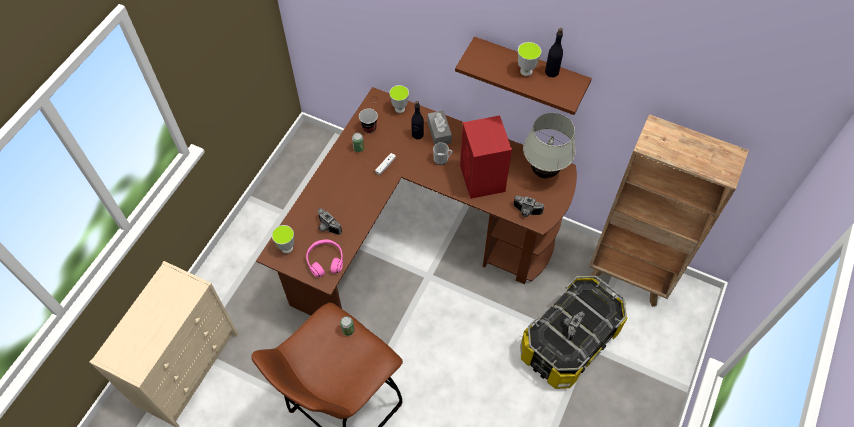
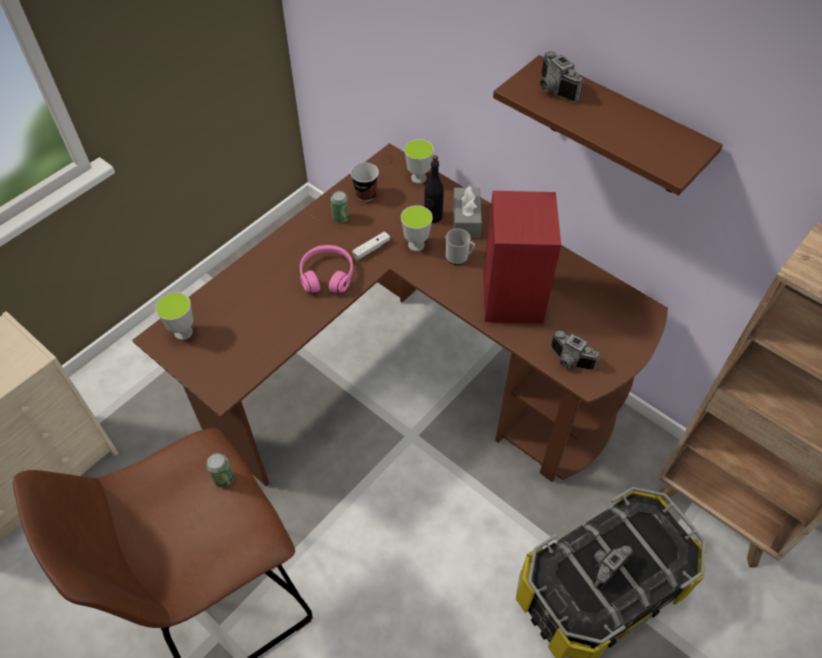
camera: 15 degrees right, 5 degrees down
pink headphones [306,239,343,277] -> pink headphones moved to [300,245,353,293]
camera [318,208,342,235] -> camera moved to [540,51,583,102]
cup [518,42,541,76] -> cup moved to [401,205,433,251]
white table lamp [523,113,576,178] -> none
black bottle [545,28,563,77] -> none

